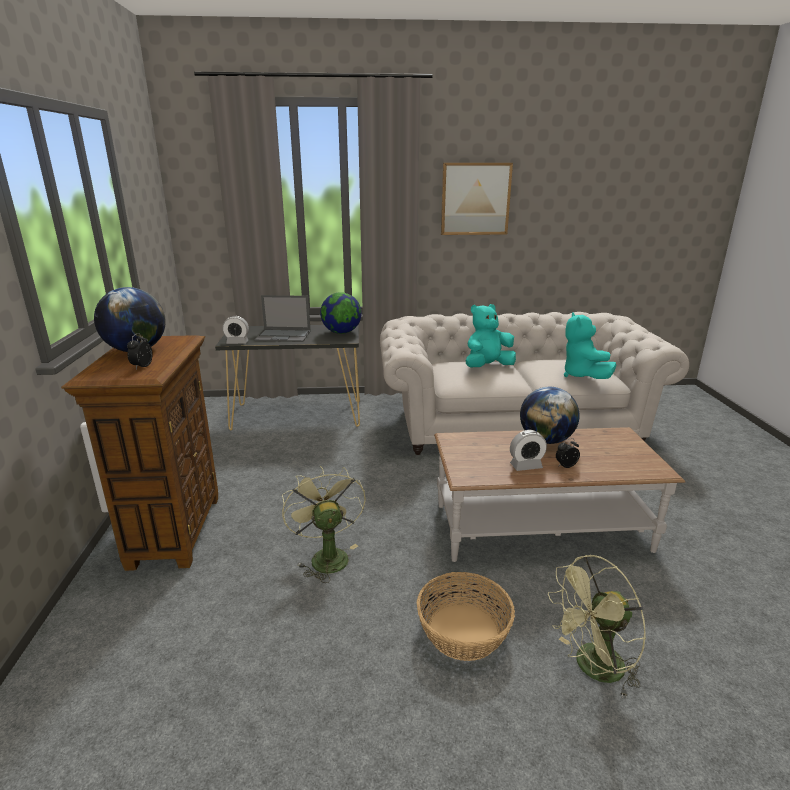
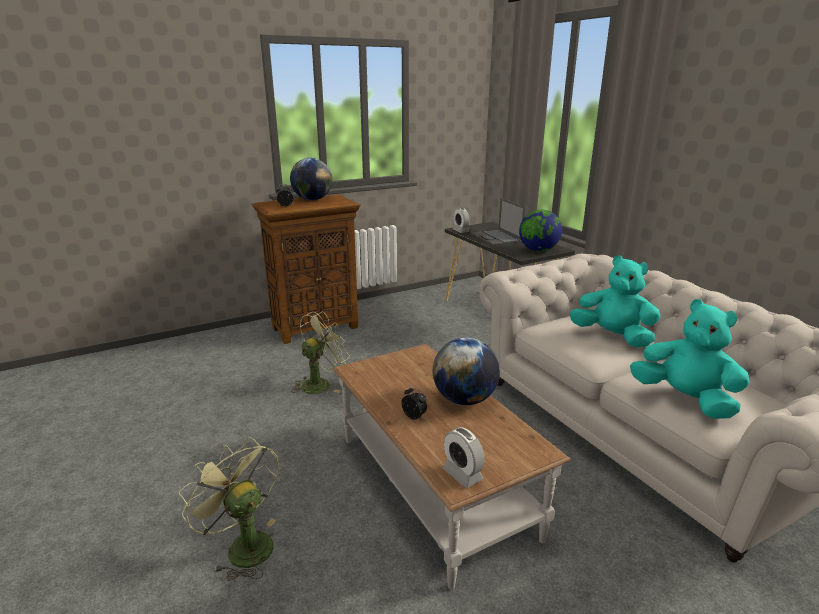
camera: 65 degrees right, 0 degrees up
basket [417,572,515,661] -> none
picture [441,163,513,235] -> none
alarm clock [510,430,547,471] -> alarm clock moved to [443,427,485,488]
turquoise plush toy [564,312,616,379] -> turquoise plush toy turned 75 degrees clockwise [630,299,750,419]

